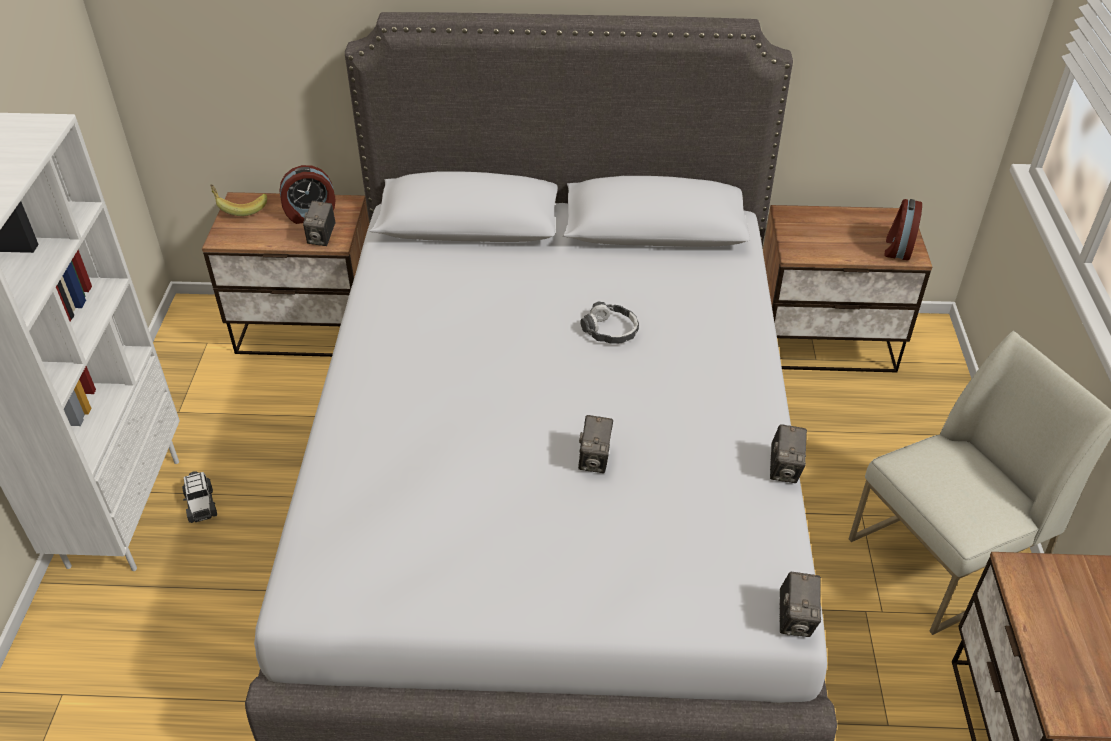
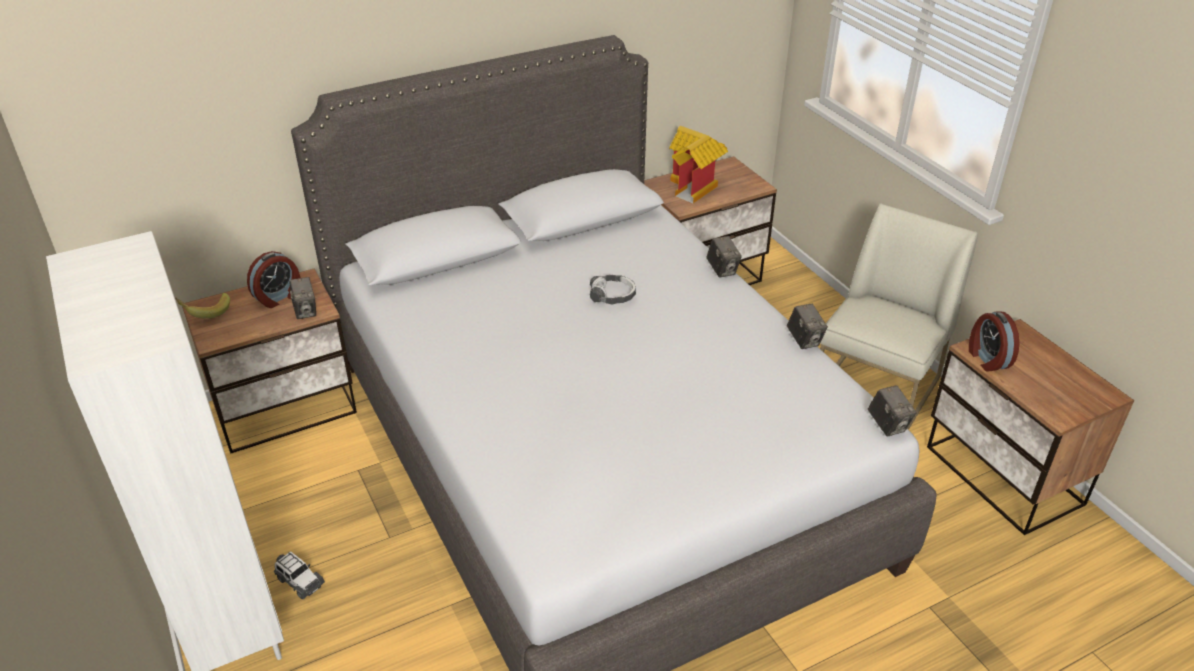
camera: 30 degrees left, 5 degrees down
camera [578,415,613,473] -> camera moved to [706,236,742,277]
alarm clock [884,199,922,261] -> alarm clock moved to [969,311,1019,372]
none -> toy house [669,126,728,203]

